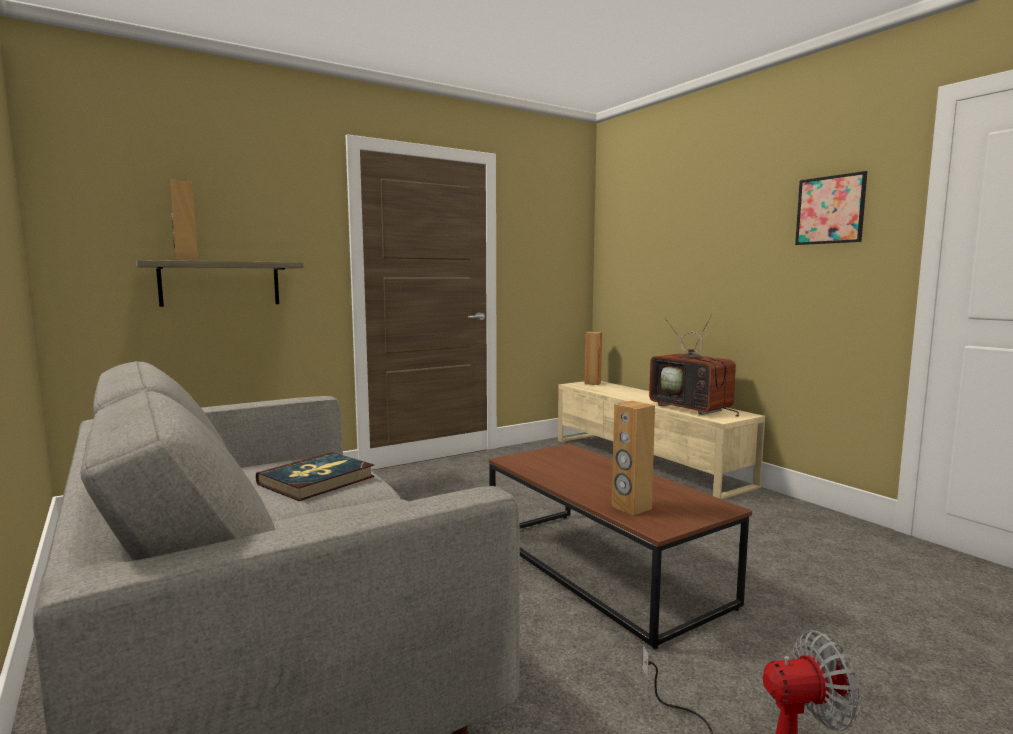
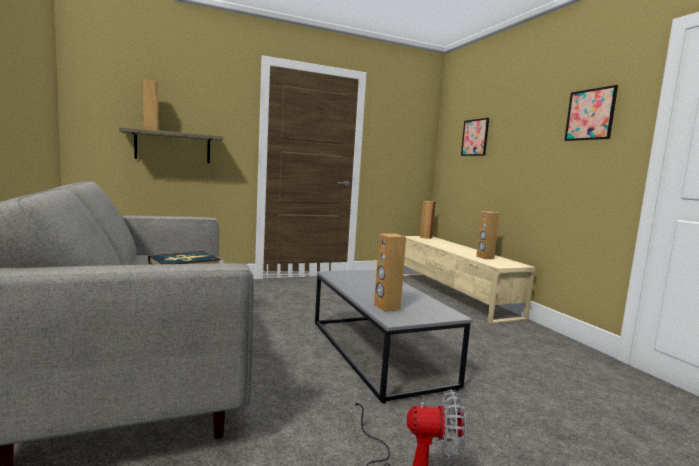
camera: 10 degrees right, 0 degrees up
brown coffee table [489,444,752,649] -> grey coffee table [315,269,473,404]
television [649,313,739,417] -> brown speaker [476,211,499,259]
none -> picture [461,118,489,156]

